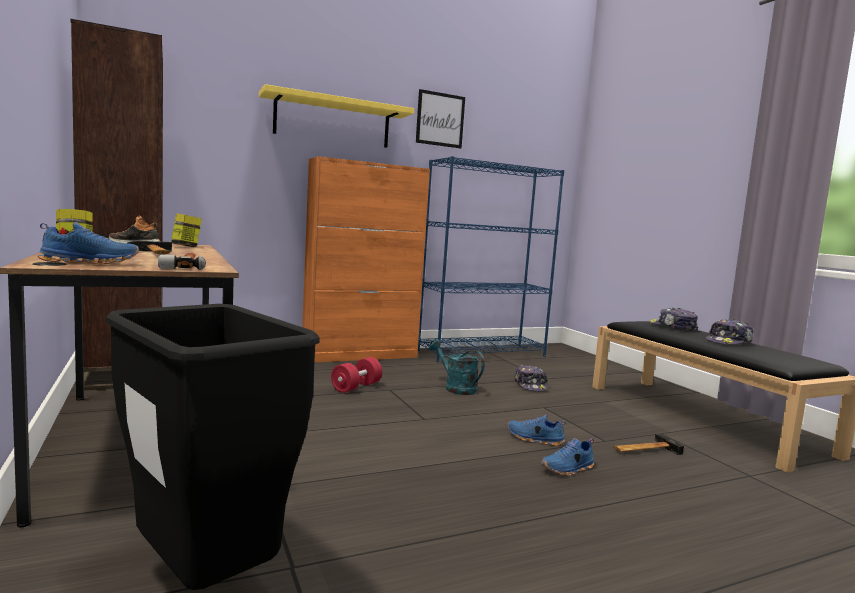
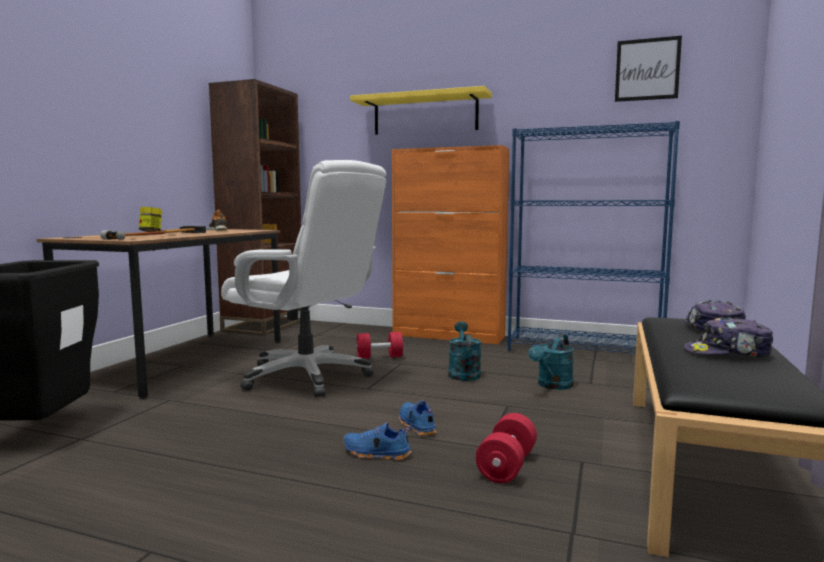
camera: 45 degrees right, 0 degrees up
blue shoe [38,222,139,264] -> none
jar [171,214,202,247] -> none
picture [416,89,465,148] -> picture moved to [615,36,682,102]
cap [514,365,548,391] -> turquoise watering can [528,334,574,390]
hammer [613,434,684,455] -> red dumbbell [475,413,537,483]
none -> white office chair [221,160,386,397]

